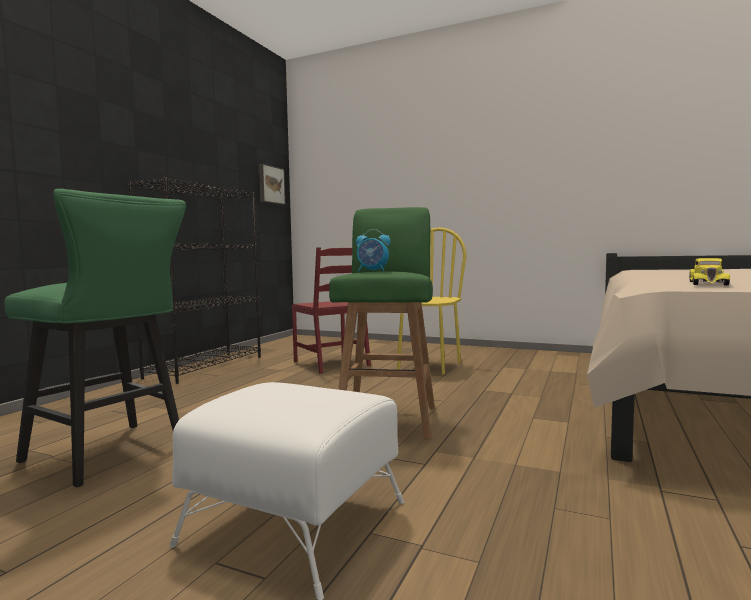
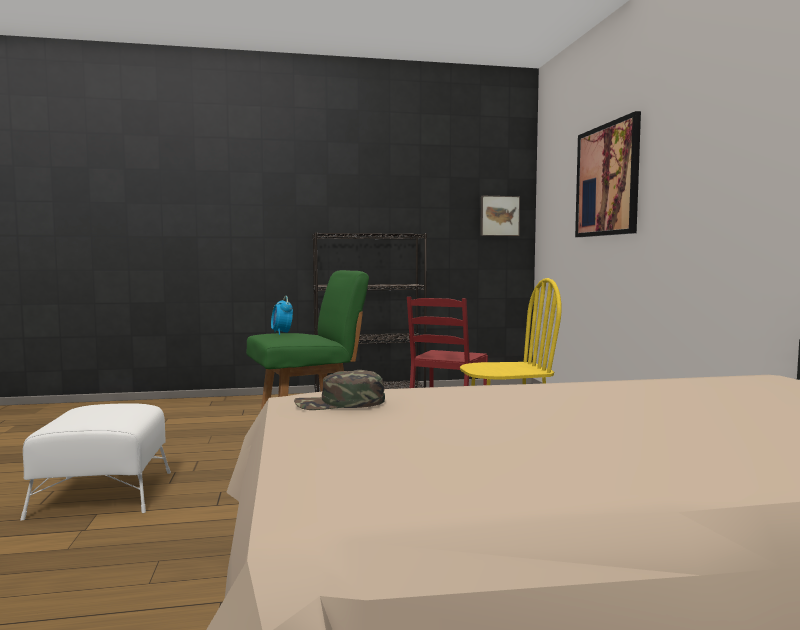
camera: 55 degrees right, 0 degrees up
green stool [4,189,186,487] -> none
yellow toy car [689,258,730,285] -> green cap [294,370,385,410]
none -> picture [575,111,641,237]

